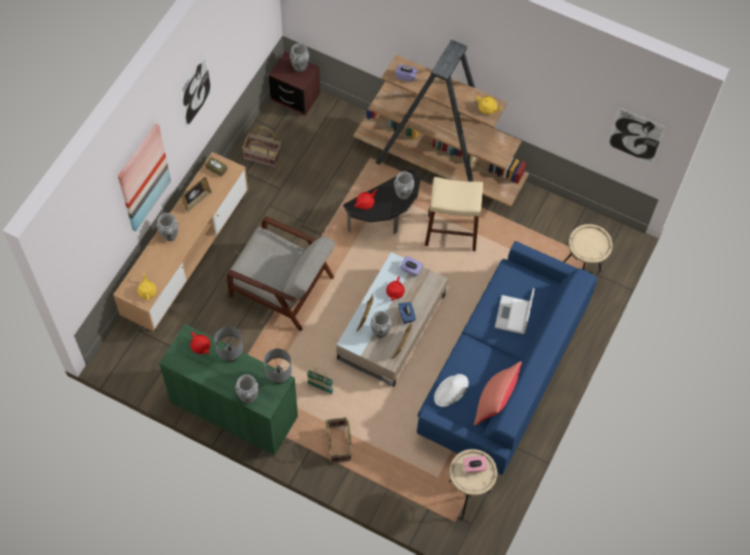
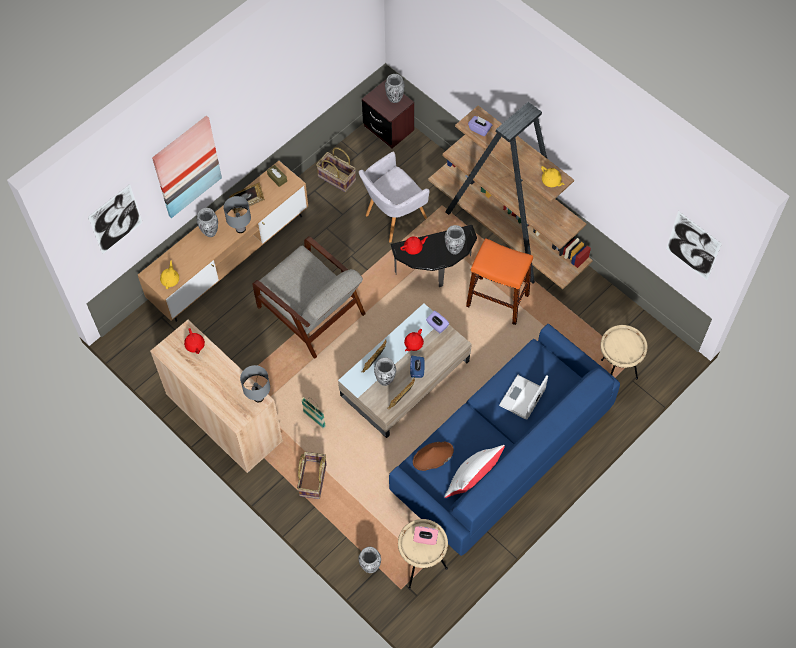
camera: 20 degrees right, 0 degrees up
green cabinet [159,324,298,456] -> beige cabinet [150,320,283,473]
picture [179,53,212,129] -> picture moved to [88,184,143,255]
grey table lamp [214,326,243,362] -> grey table lamp moved to [224,196,251,233]
vase [235,375,259,403] -> vase moved to [358,547,381,573]
beige stool [425,177,483,251] -> orange stool [466,238,533,325]
white hat [434,374,469,407] -> brown hat [413,442,454,471]
red pillow [474,361,522,426] -> white pillow [444,445,505,498]
none -> grey armchair [359,152,430,243]

